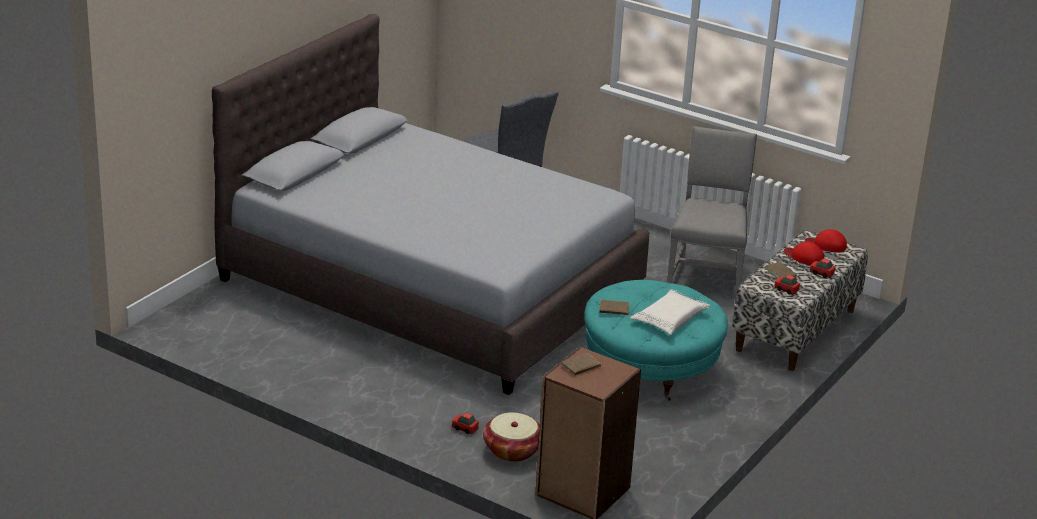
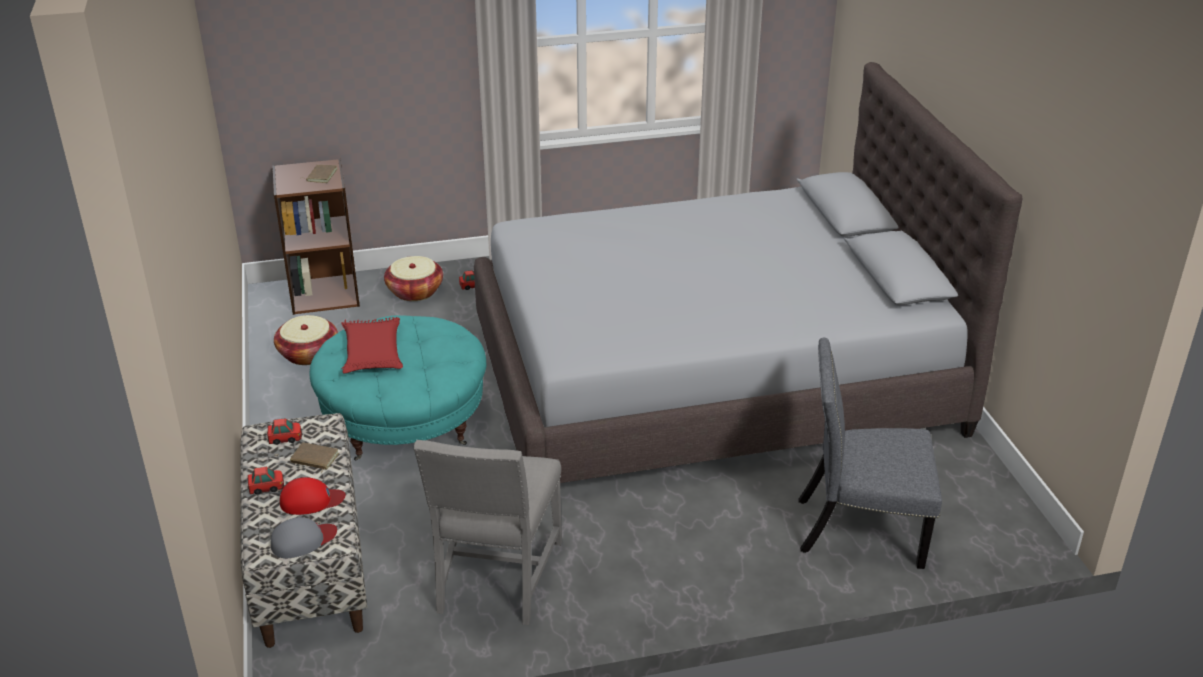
camera: 135 degrees right, 5 degrees up
brown book [599,300,630,315] -> none
white pillow [631,289,710,335] -> red pillow [341,317,403,374]
grey chair [667,126,757,301] -> grey chair turned 45 degrees clockwise [414,440,562,625]
red cap [805,229,847,252] -> grey cap [271,517,337,558]
none -> basket [274,315,338,365]

